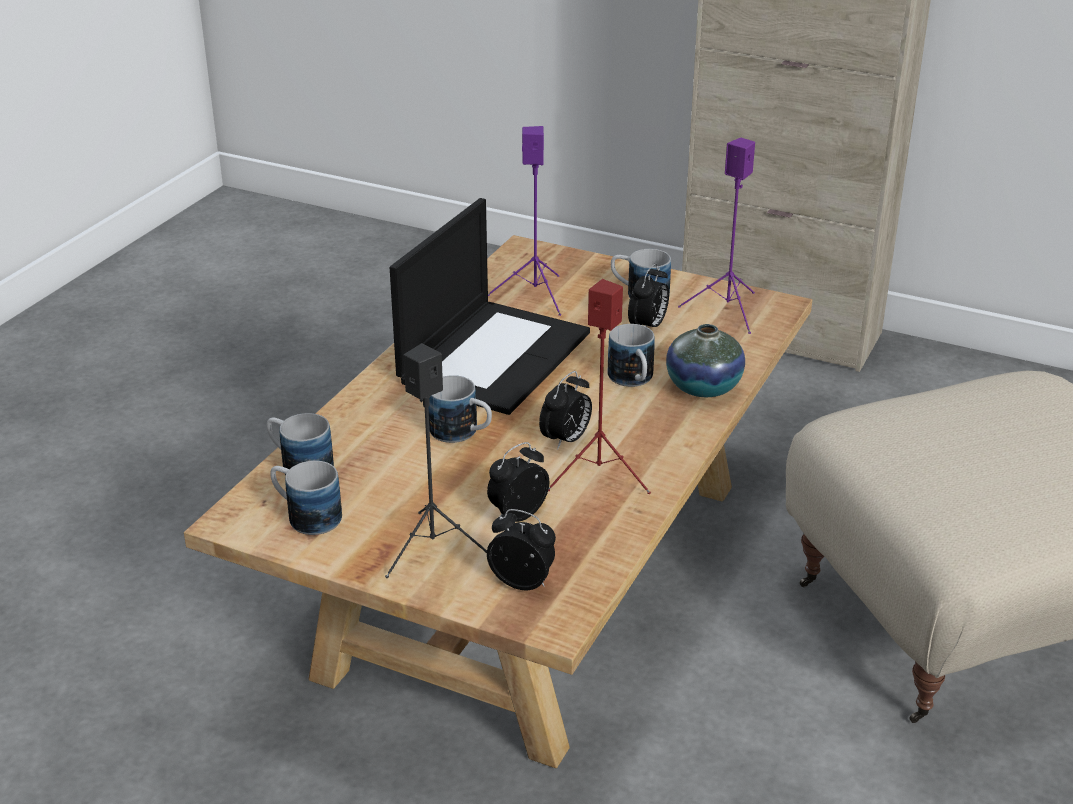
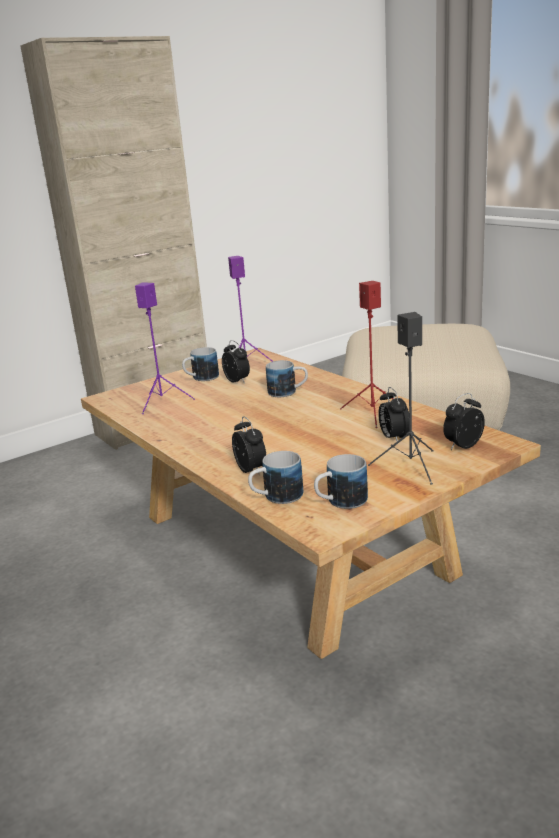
camera: 60 degrees left, 10 degrees down
laptop [390,198,590,415] -> none
mug [428,375,492,443] -> none
alarm clock [539,371,592,450] -> alarm clock moved to [232,416,266,474]
vase [666,324,745,397] -> none

